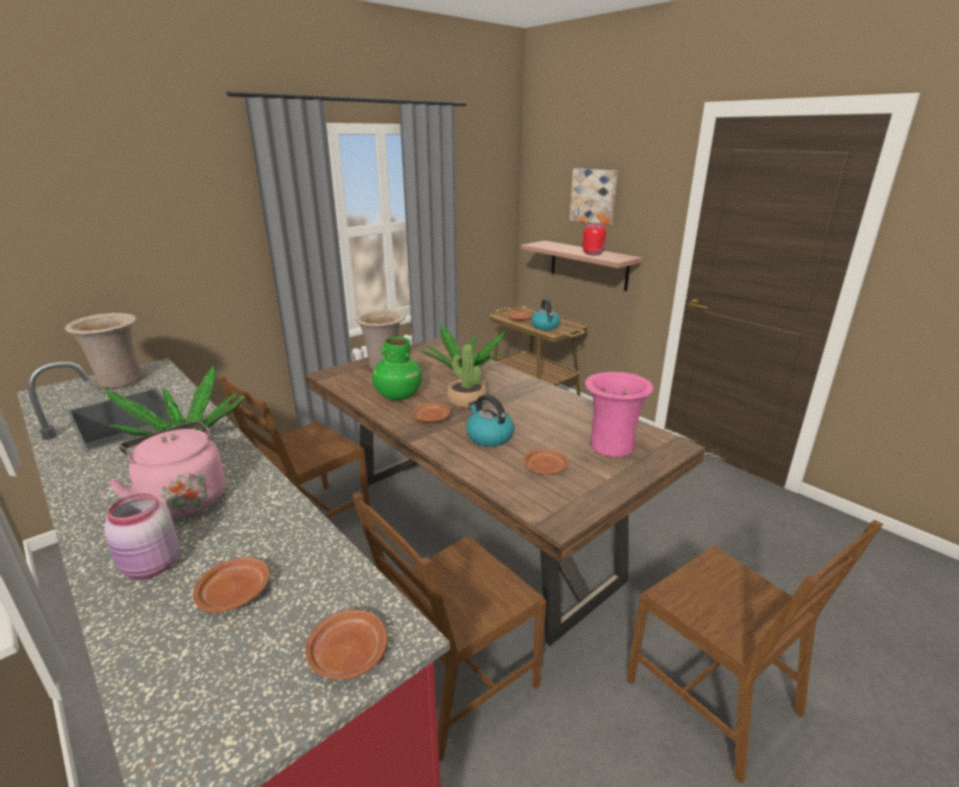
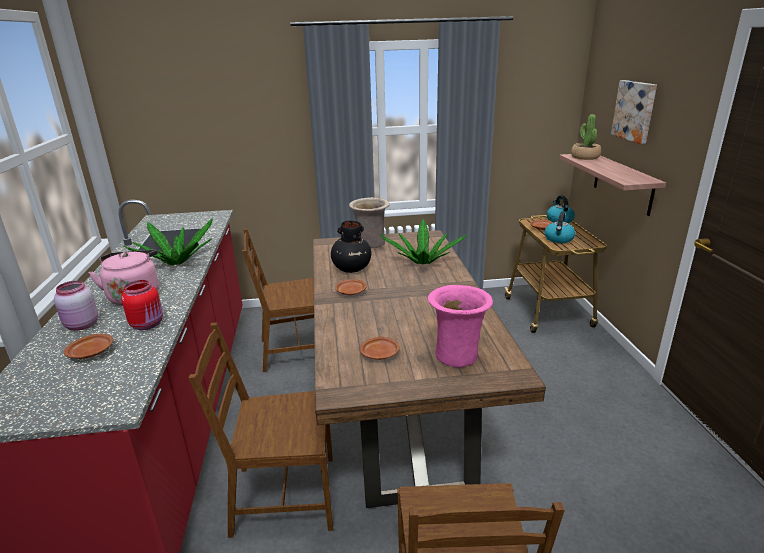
camera: 35 degrees right, 0 degrees up
beige vase [65,313,143,389] -> none
brown plate [305,610,388,679] -> none
green vase [372,337,422,400] -> black vase [331,221,371,273]
potted plant [447,344,487,409] -> potted plant moved to [571,114,601,160]
kettle [466,394,514,447] -> kettle moved to [547,195,575,223]
red jar [583,223,606,255] -> red jar moved to [121,280,163,330]

